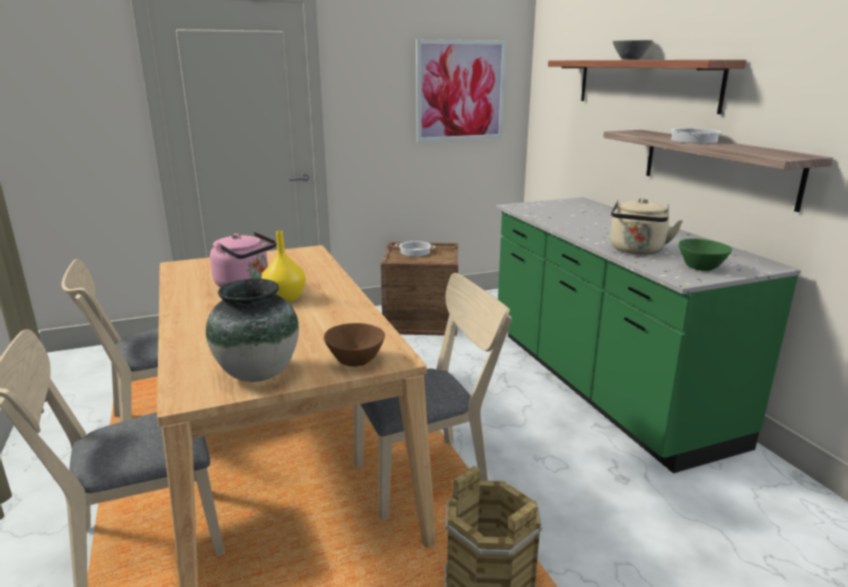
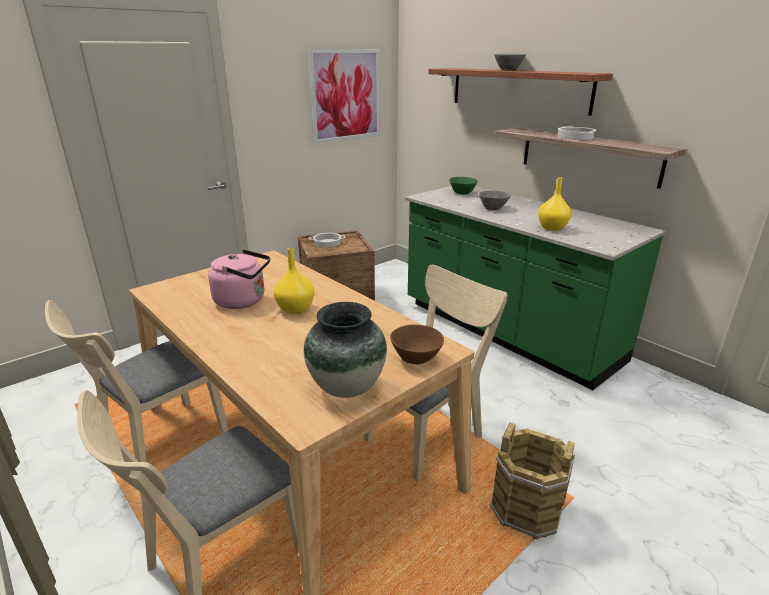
camera: 20 degrees left, 5 degrees up
beige kettle [610,198,683,255] -> yellow vase [538,177,572,231]
green bowl [679,239,732,271] -> green bowl moved to [449,177,478,195]
none -> grey bowl [479,190,511,210]

